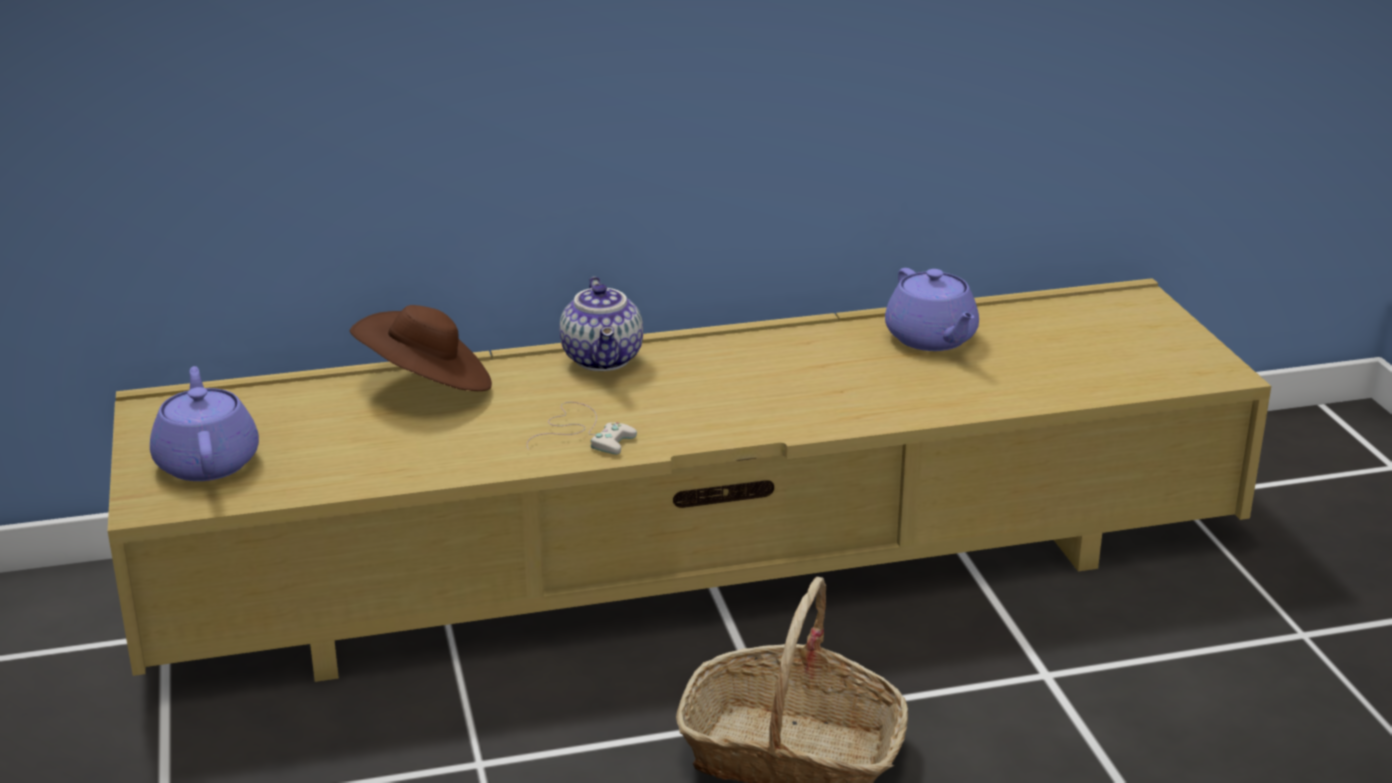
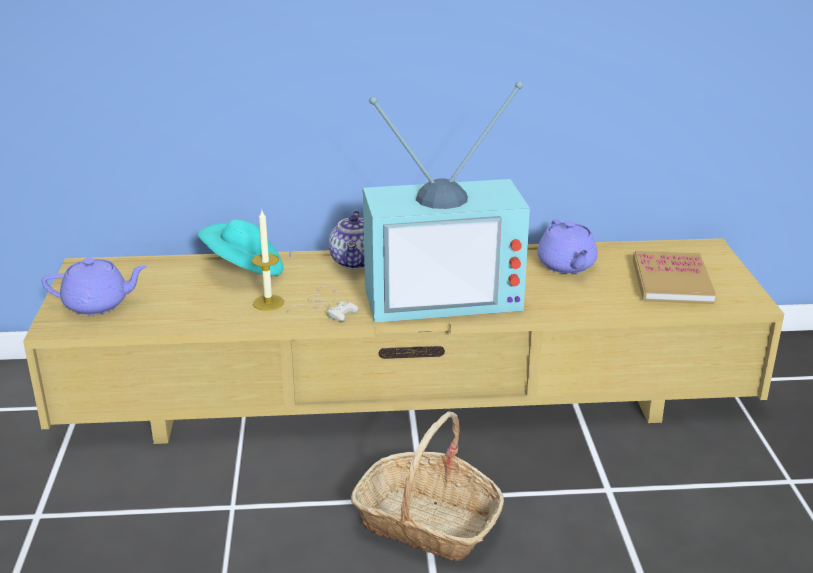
camera: 10 degrees right, 0 degrees up
purple teapot [150,366,259,481] -> purple teapot turned 90 degrees clockwise [41,258,147,315]
brown hat [350,305,492,391] -> turquoise hat [198,219,283,275]
none -> candle [252,210,284,311]
none -> television [363,81,530,323]
none -> book [633,251,716,304]

